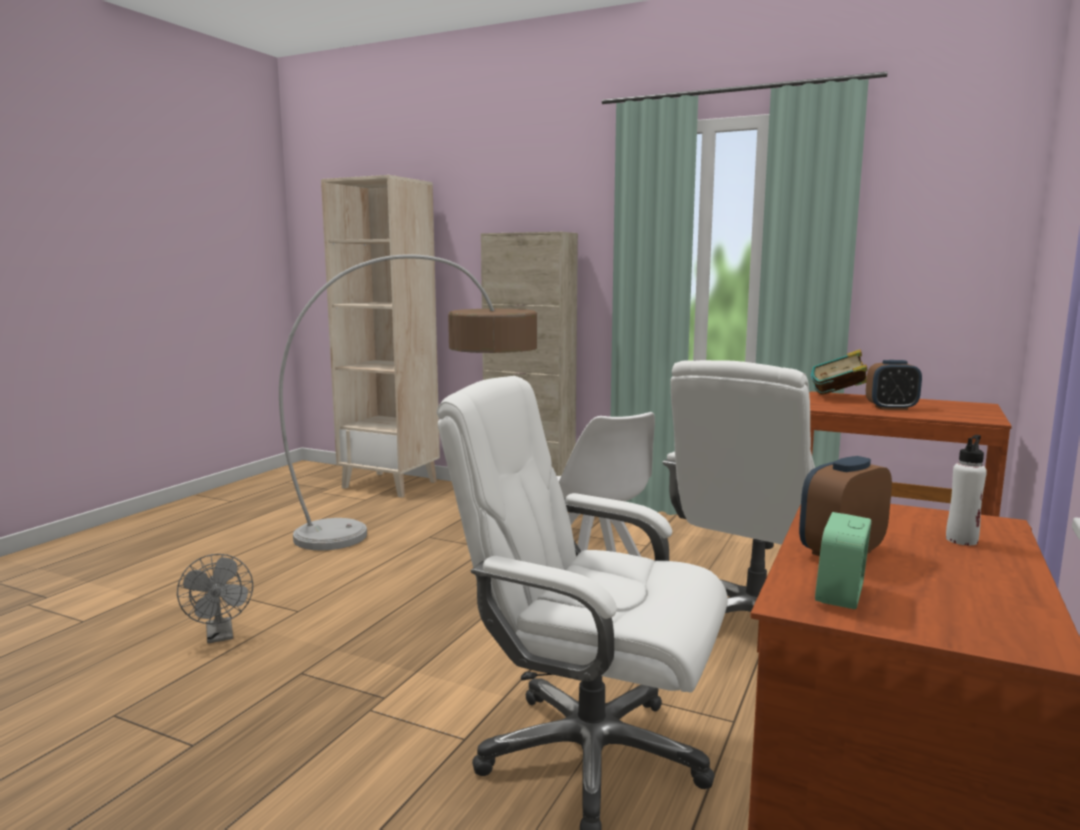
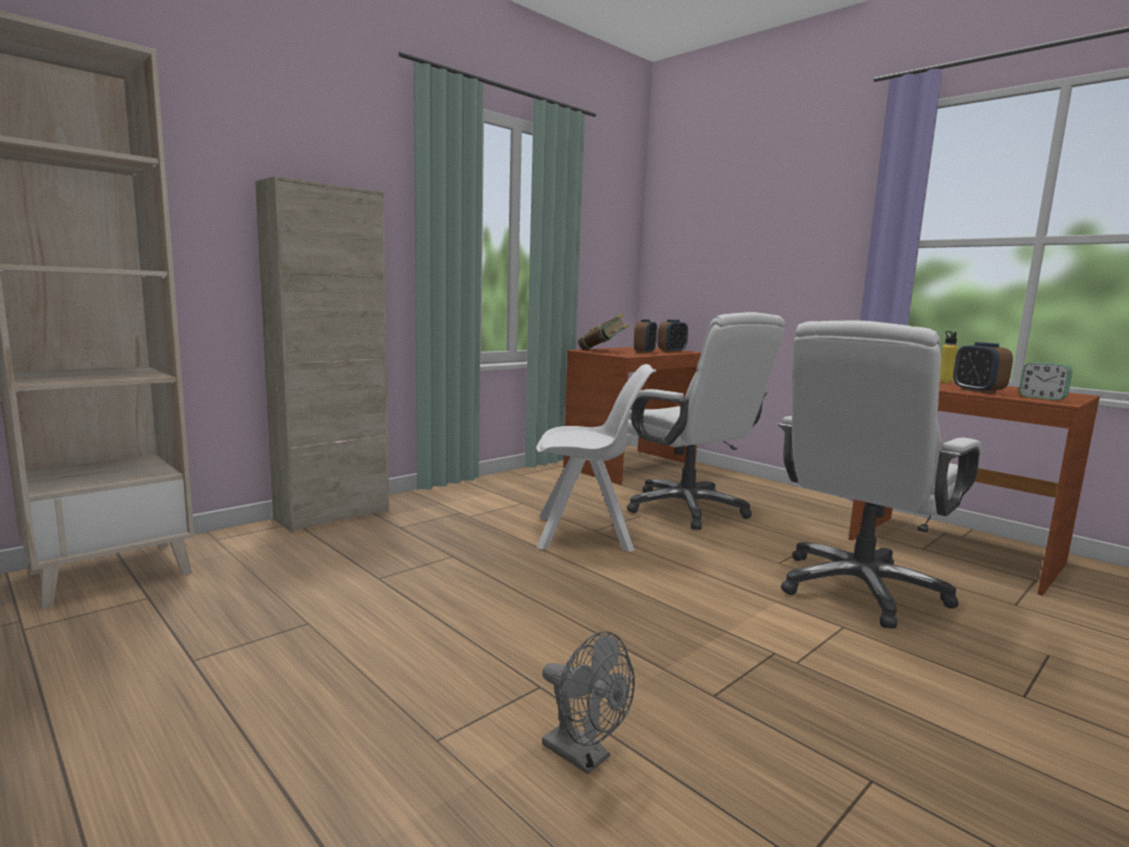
camera: 70 degrees left, 0 degrees up
grey fan [177,554,253,643] -> grey fan turned 45 degrees clockwise [542,631,635,774]
floor lamp [279,254,537,551] -> none
white bottle [946,435,987,545] -> yellow bottle [940,331,958,383]
none -> alarm clock [657,320,688,352]

